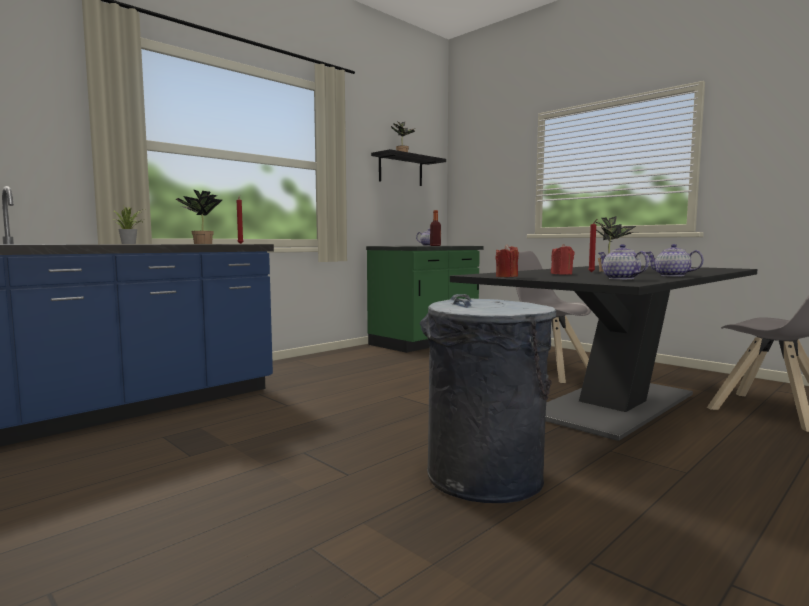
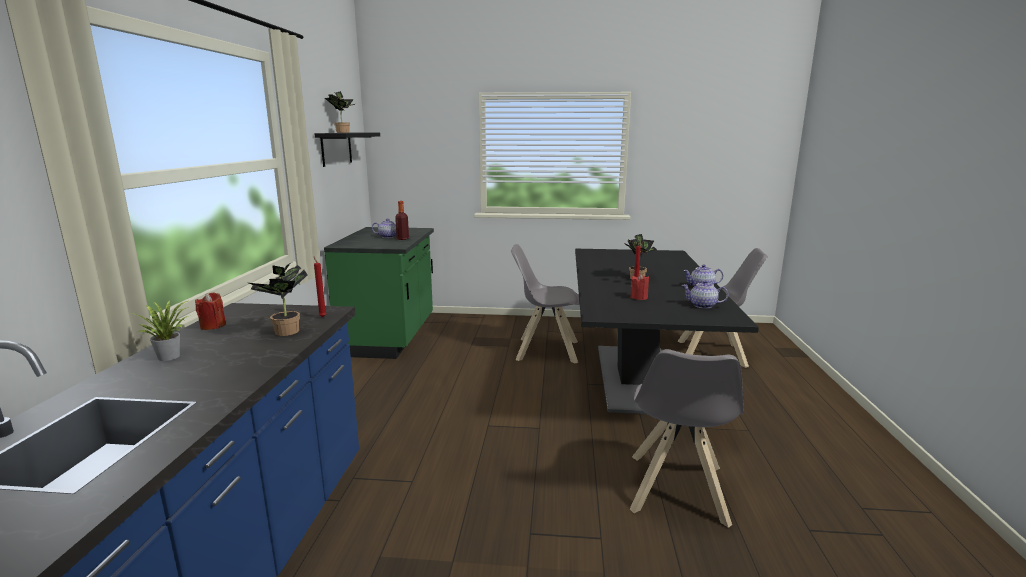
camera: 40 degrees left, 10 degrees up
grey trash can [419,294,556,503] -> grey chair [630,349,744,528]
red candle [495,244,519,277] -> red candle moved to [195,293,226,330]

